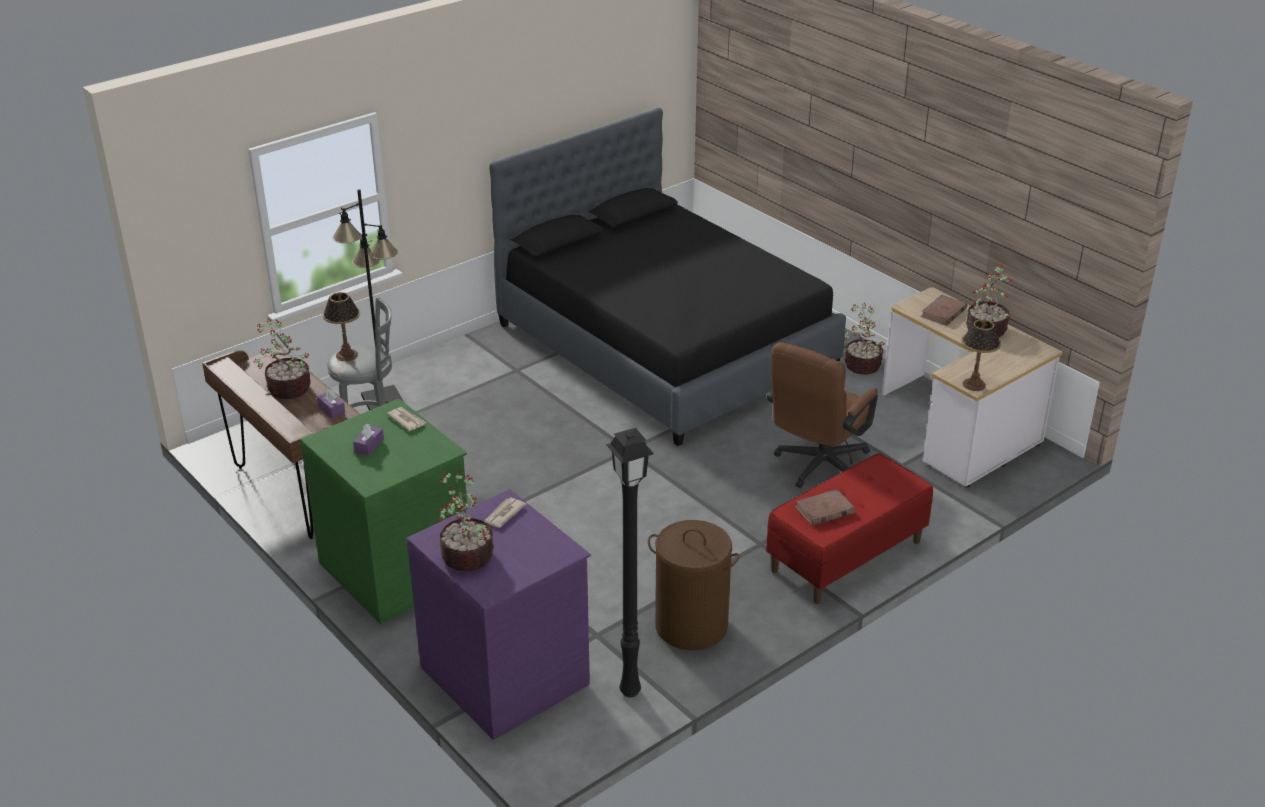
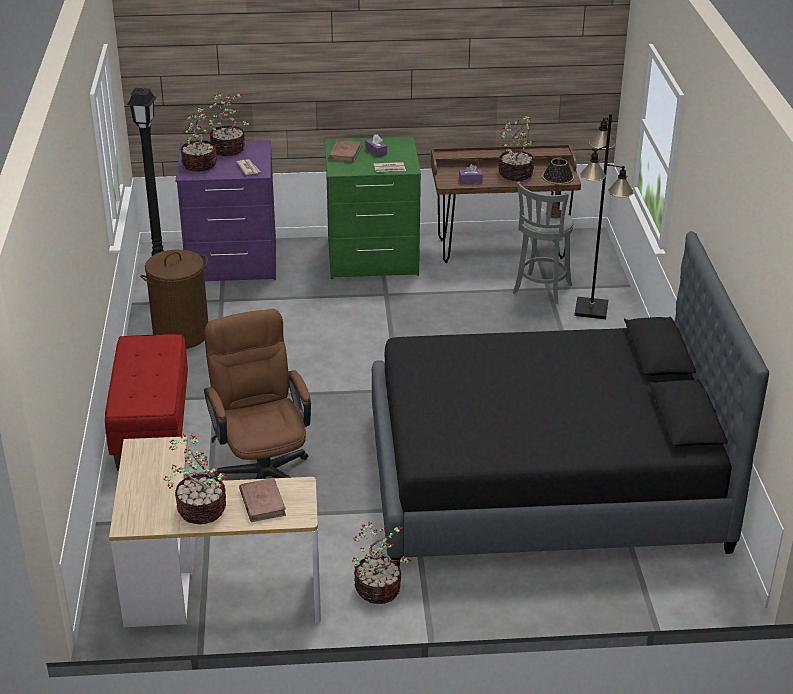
camera: 125 degrees right, 0 degrees up
brown book [795,489,855,526] -> brown book moved to [329,140,362,163]
table lamp [961,319,1001,391] -> none
none -> potted plant [181,106,217,172]

